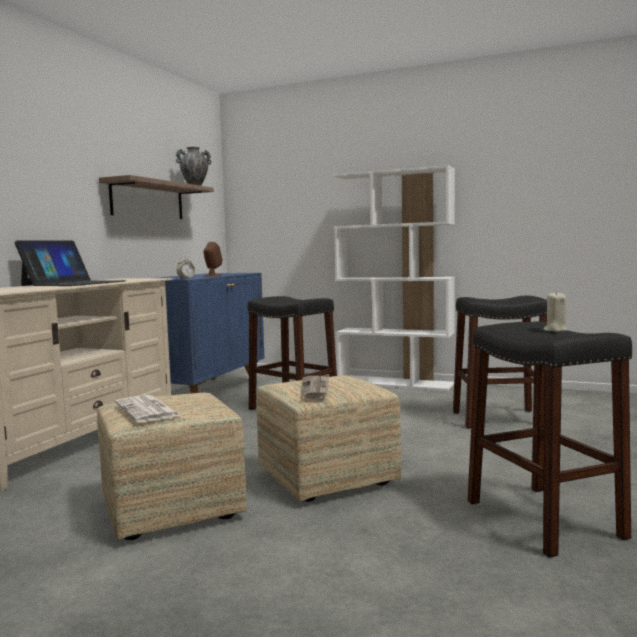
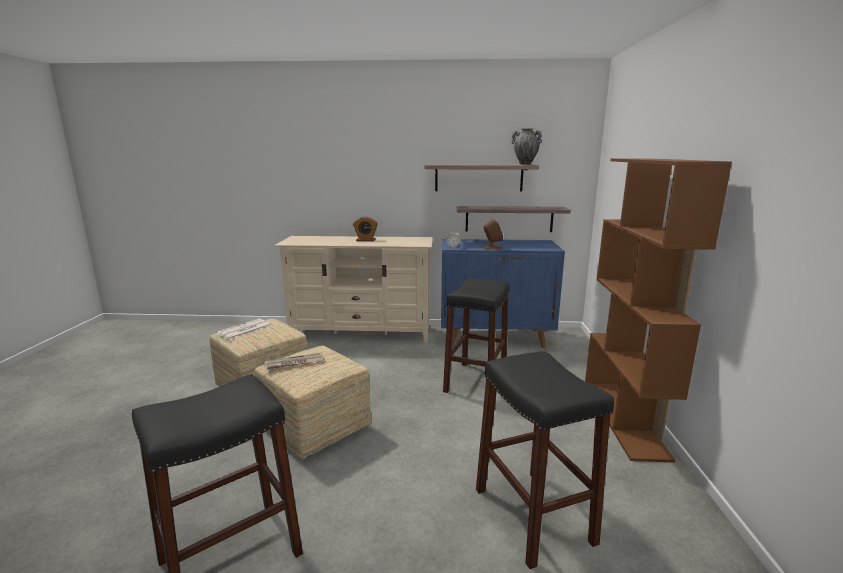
camera: 70 degrees right, 10 degrees up
laptop [14,240,126,286] -> alarm clock [353,216,378,241]
white bookcase [333,165,455,391] -> brown bookcase [585,158,732,462]
beige candle [544,291,567,332] -> none
none -> shelf [457,206,571,232]

